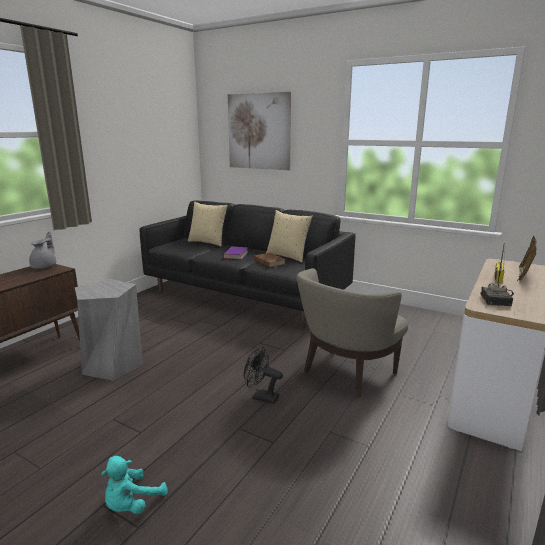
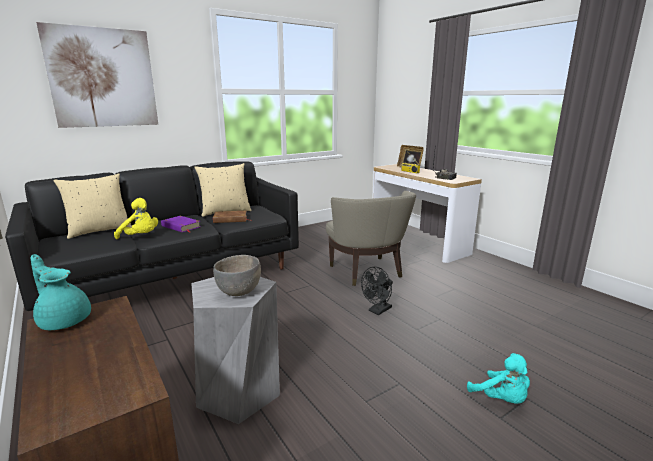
camera: 65 degrees left, 0 degrees up
grey teapot [29,231,56,269] -> turquoise teapot [31,254,91,330]
none -> yellow plush toy [114,198,158,239]
none -> grey bowl [213,255,261,296]

